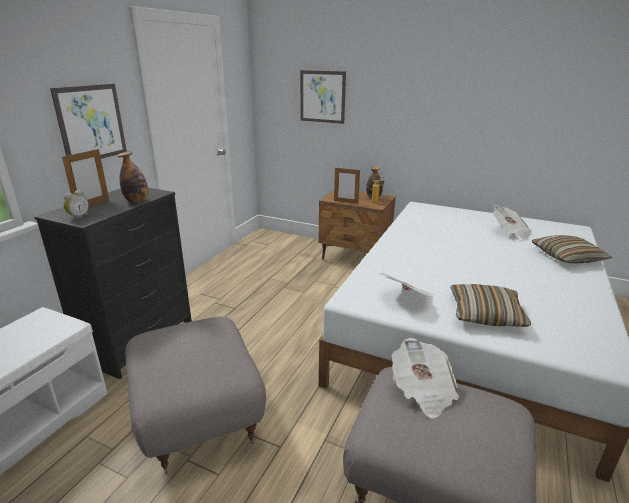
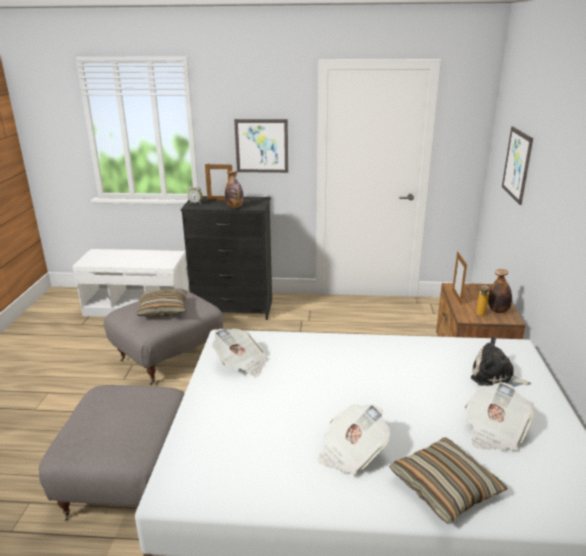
camera: 70 degrees right, 0 degrees up
newspaper [392,338,460,419] -> newspaper moved to [318,404,390,475]
pillow [450,284,531,327] -> pillow moved to [137,289,187,317]
none -> plush toy [471,337,531,387]

